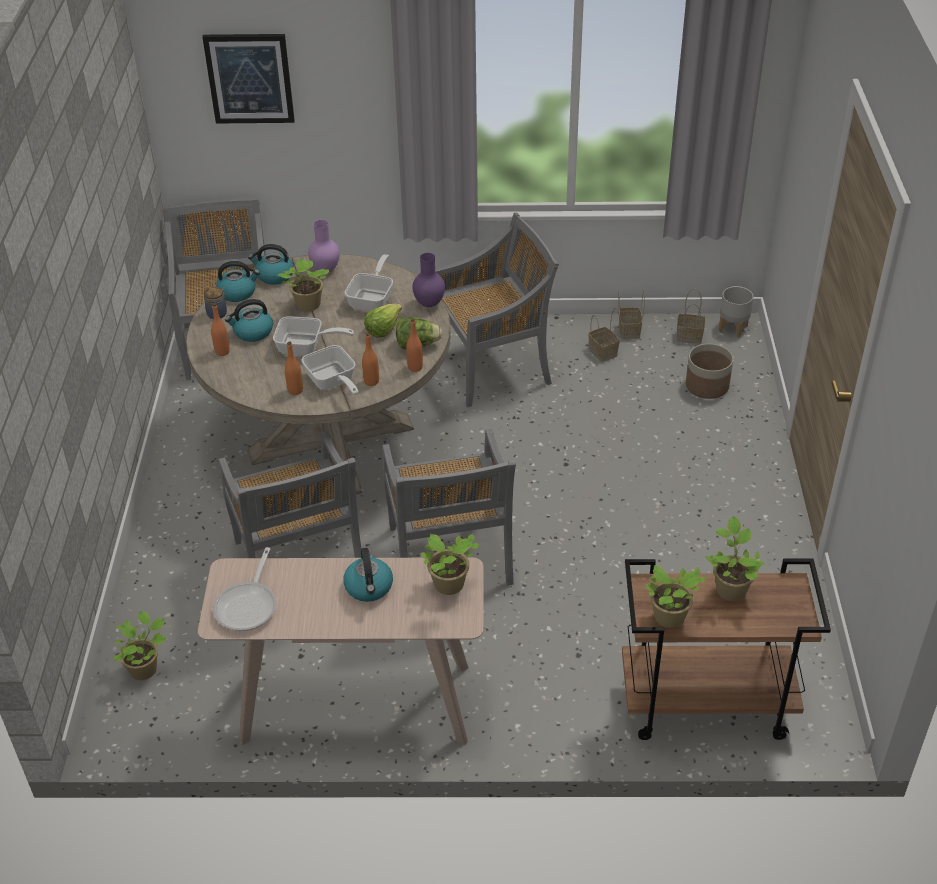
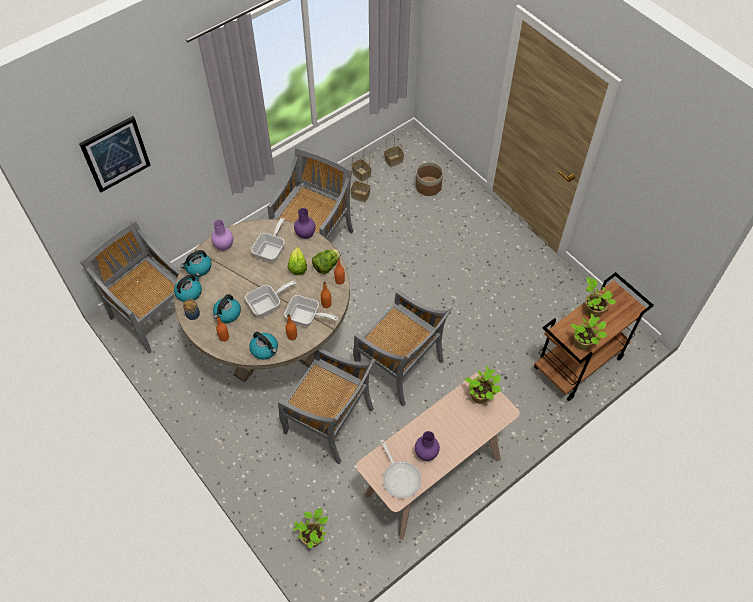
camera: 40 degrees left, 15 degrees up
potted plant [277,259,329,311] -> none
kettle [343,548,393,602] -> kettle moved to [249,332,278,360]
frying pan [344,254,393,311] -> frying pan turned 45 degrees clockwise [251,218,285,263]
grey planter [719,286,753,338] -> none
none -> purple vase [415,431,440,461]

